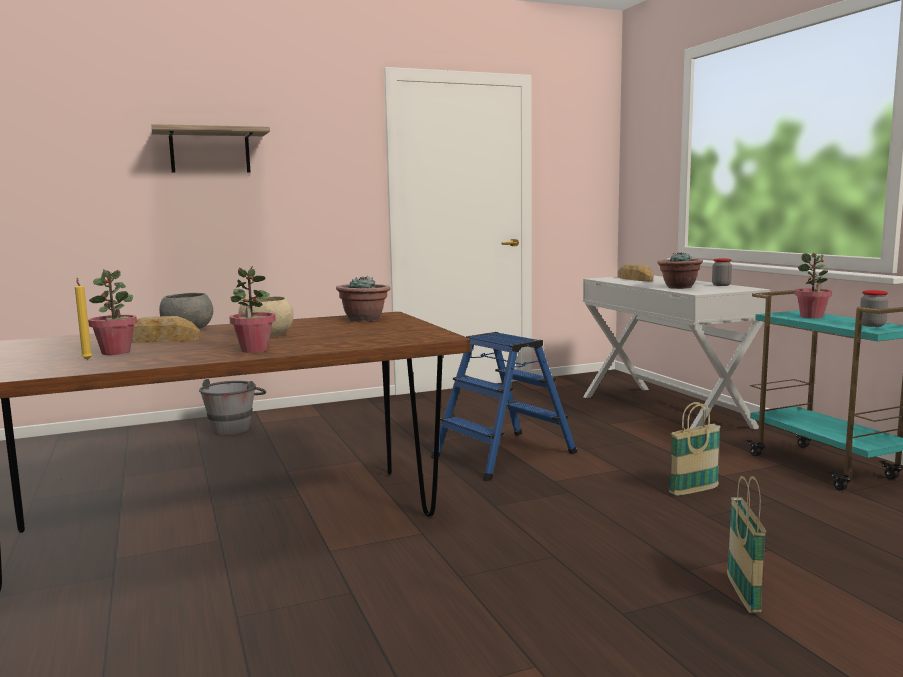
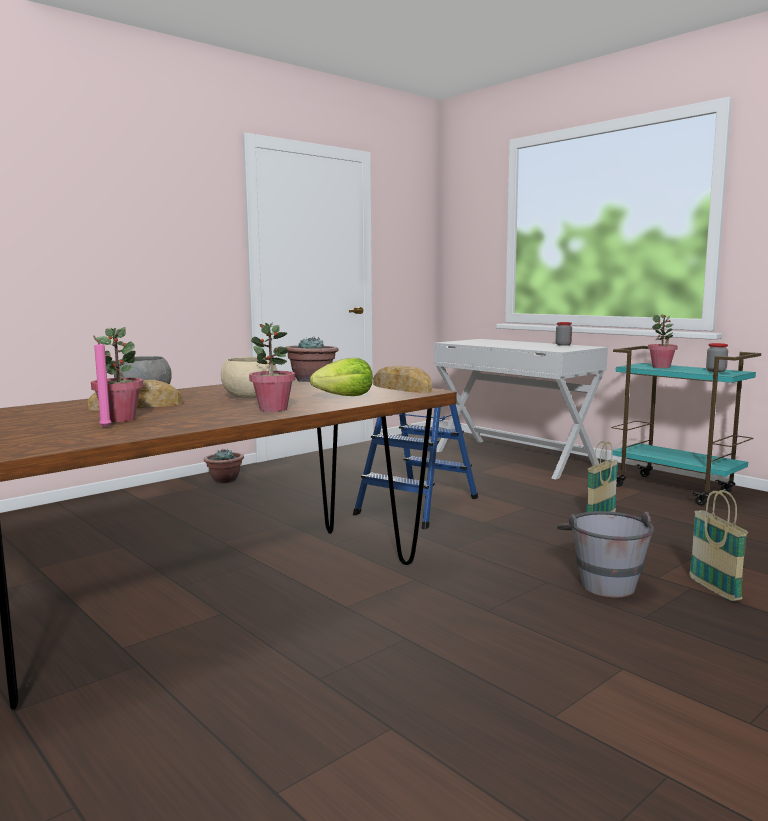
camera: 20 degrees left, 0 degrees up
yellow candle [75,278,92,360] -> pink candle [93,335,111,427]
shelf [151,124,270,173] -> none
grey bucket [199,379,266,436] -> grey bucket moved to [557,511,654,597]
bread [618,264,654,281] -> bread moved to [373,365,432,393]
potted plant [657,252,703,289] -> potted plant moved to [204,448,244,483]
none -> lettuce [310,358,373,396]

